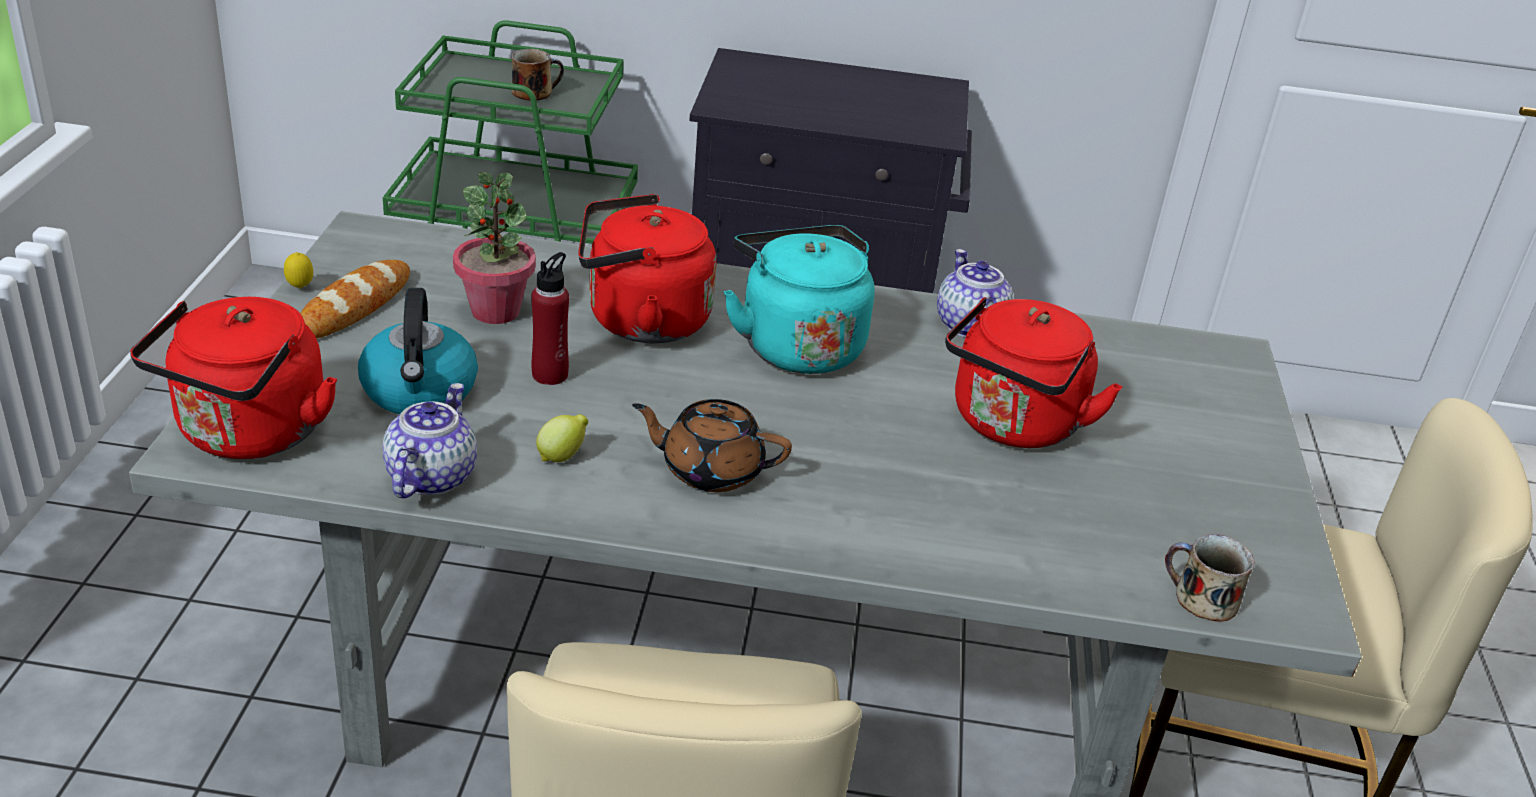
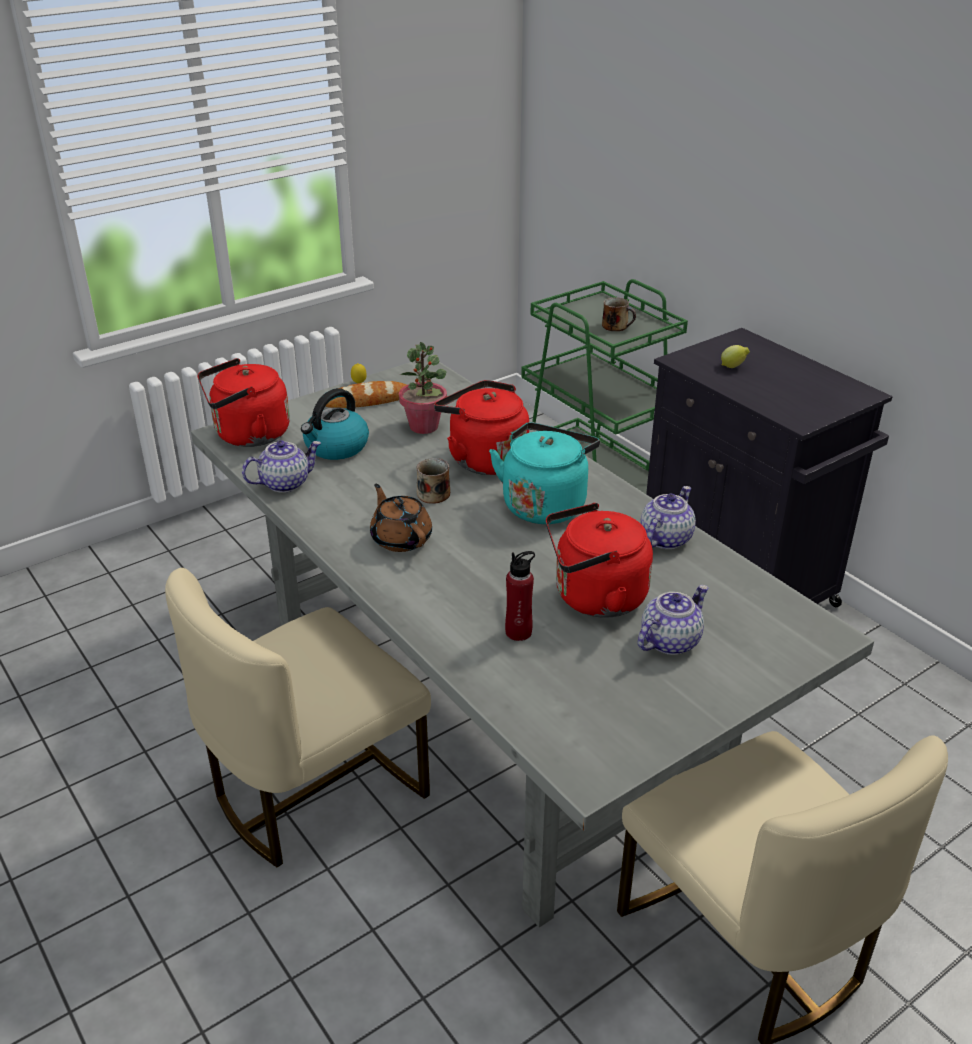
camera: 50 degrees right, 0 degrees up
red bottle [531,252,569,385] -> red bottle moved to [505,551,535,641]
lemon [536,414,588,462] -> lemon moved to [721,345,750,368]
mug [1165,534,1255,622] -> mug moved to [416,458,450,504]
none -> teapot [638,585,709,655]

